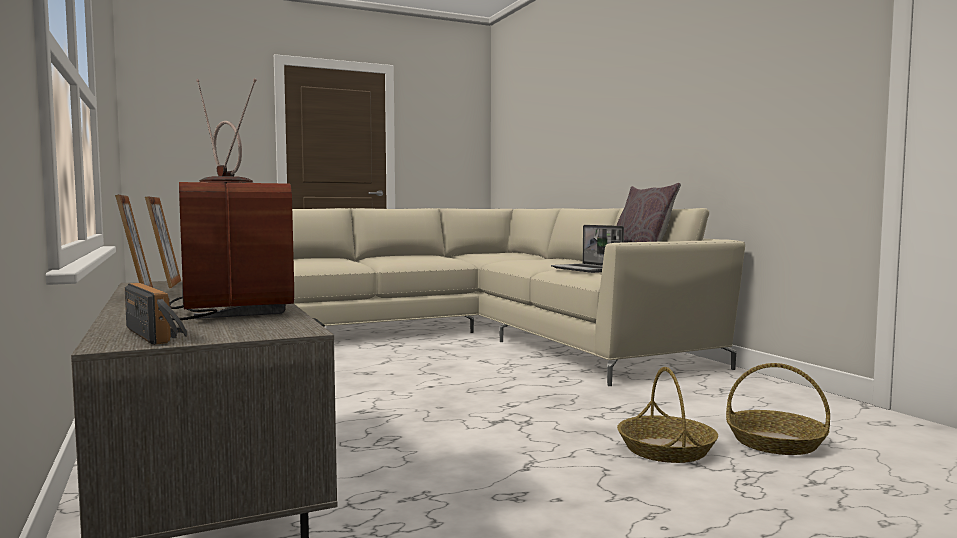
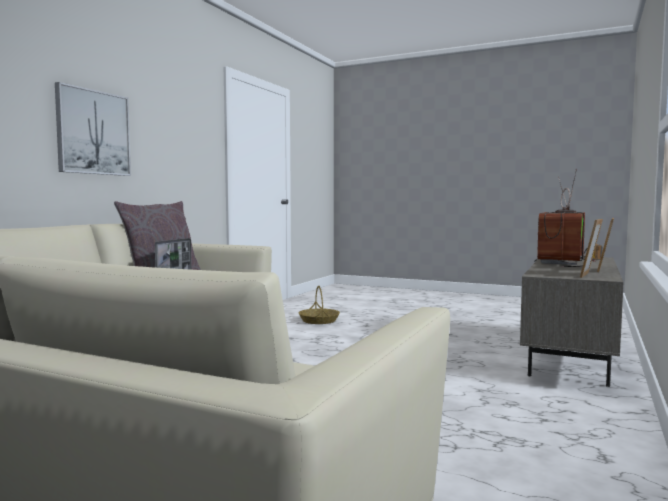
camera: 130 degrees left, 0 degrees up
basket [617,367,718,463] -> none
none -> picture [55,82,131,176]

